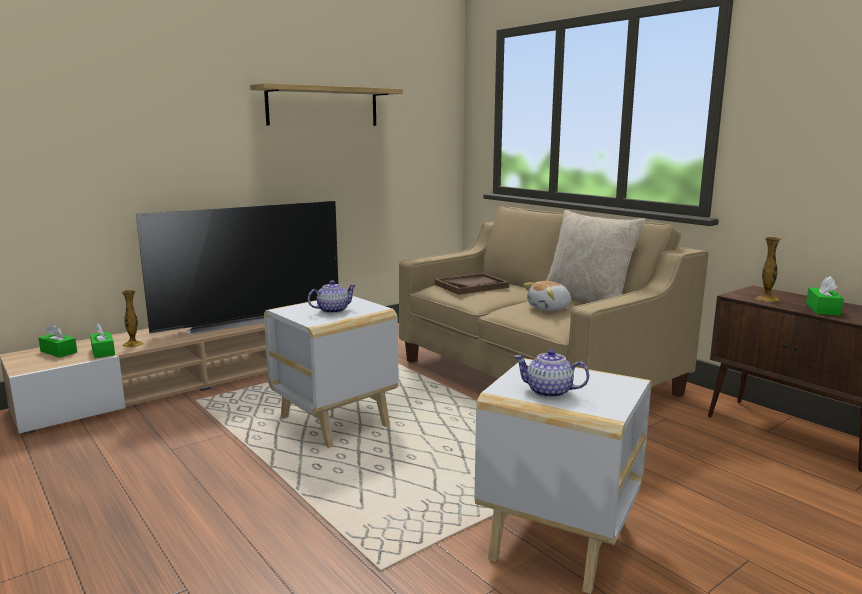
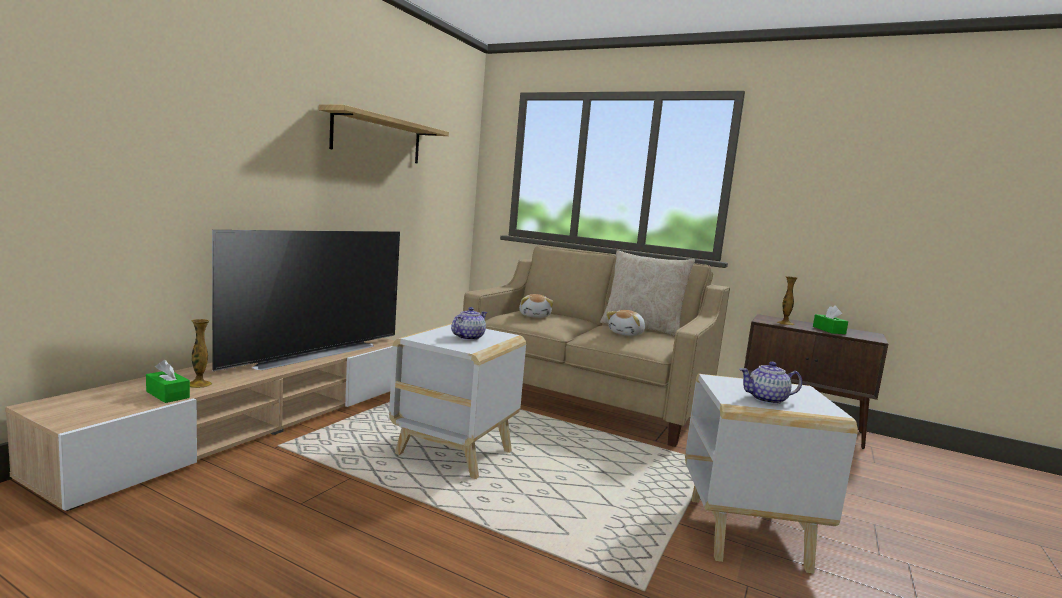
camera: 25 degrees left, 5 degrees down
green tissue box [38,324,77,358] -> none
brown tray [435,273,509,295] -> plush toy [519,294,554,318]

